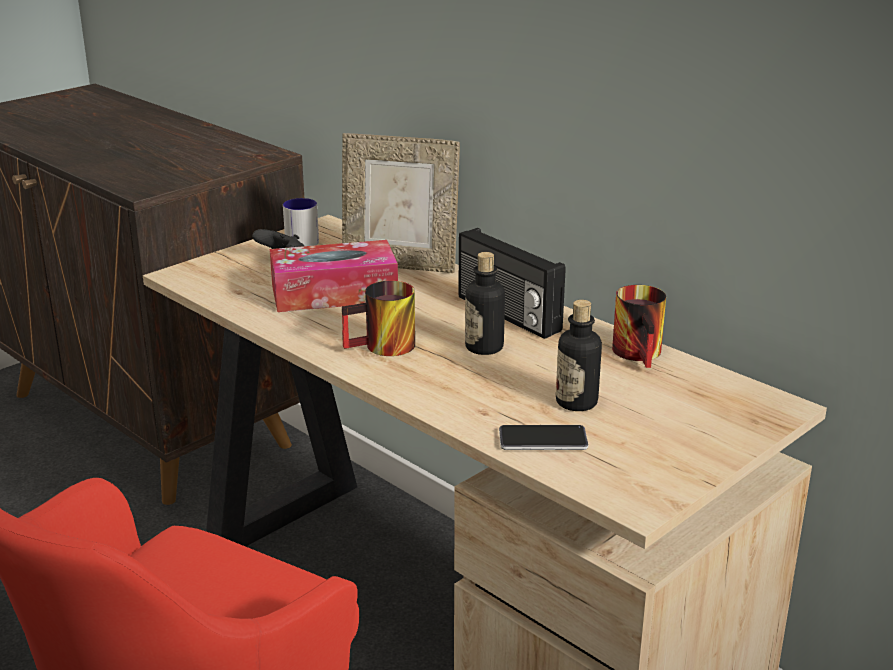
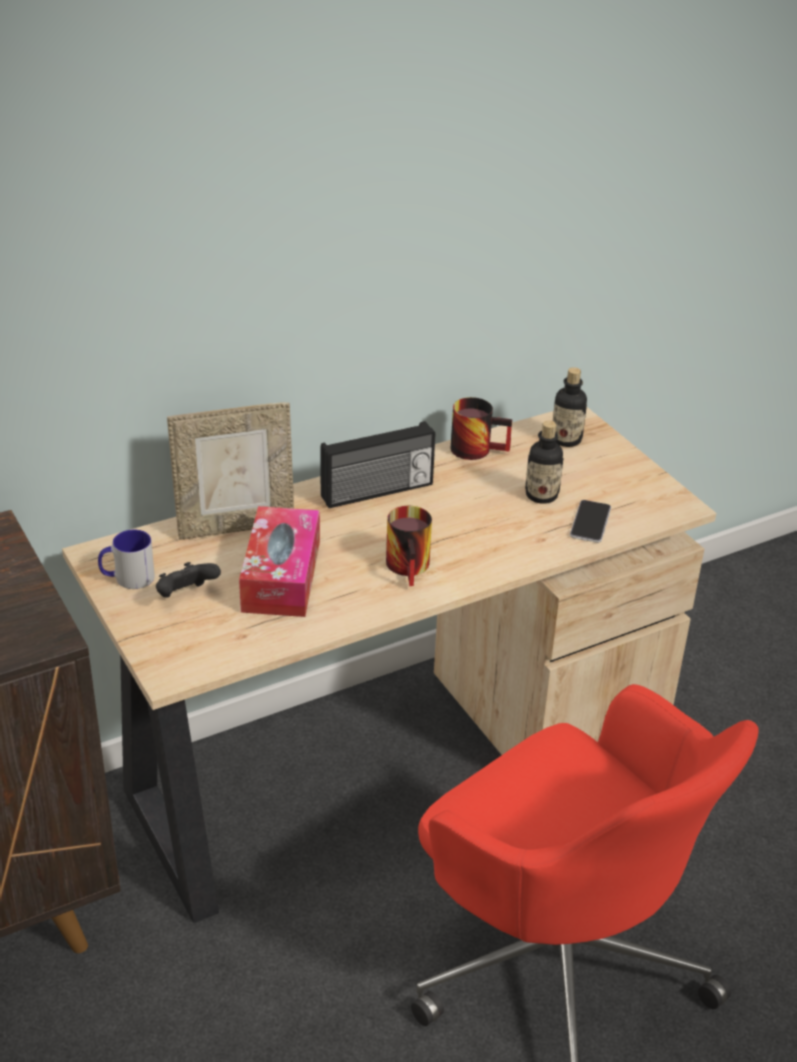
camera: 75 degrees left, 10 degrees up
picture frame [342,133,460,273] -> picture frame turned 45 degrees clockwise [167,402,294,540]
bottle [465,252,505,355] -> bottle moved to [553,367,587,447]

